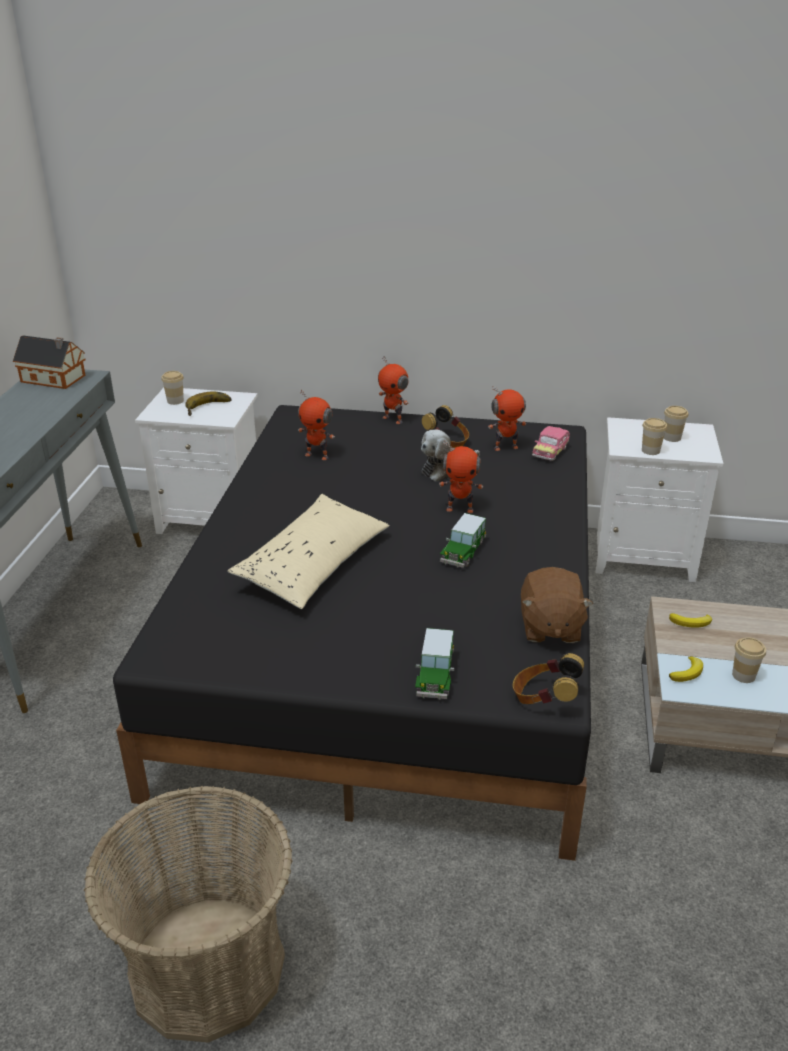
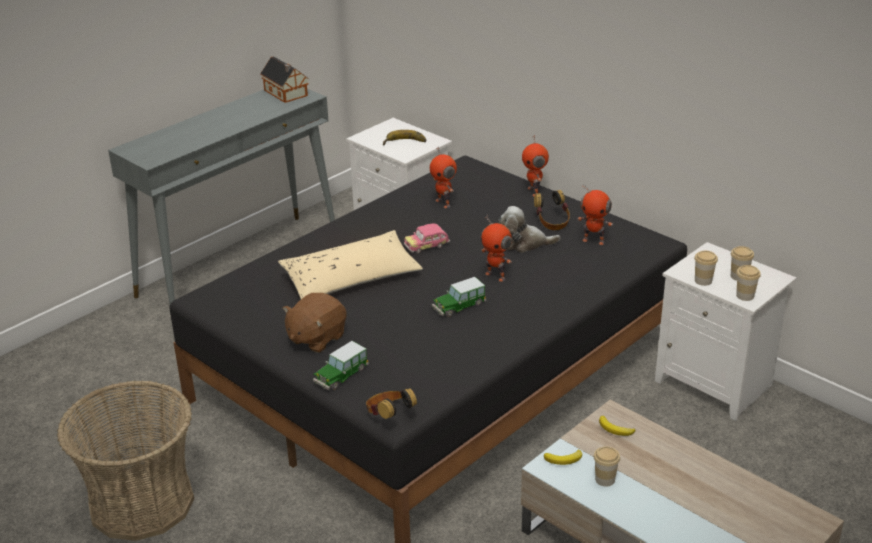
camera: 35 degrees right, 0 degrees up
cup [161,371,184,405] -> cup moved to [736,265,761,301]
brown plush toy [521,567,593,643] -> brown plush toy moved to [283,293,346,353]
toy car [532,426,570,461] -> toy car moved to [404,223,450,253]

